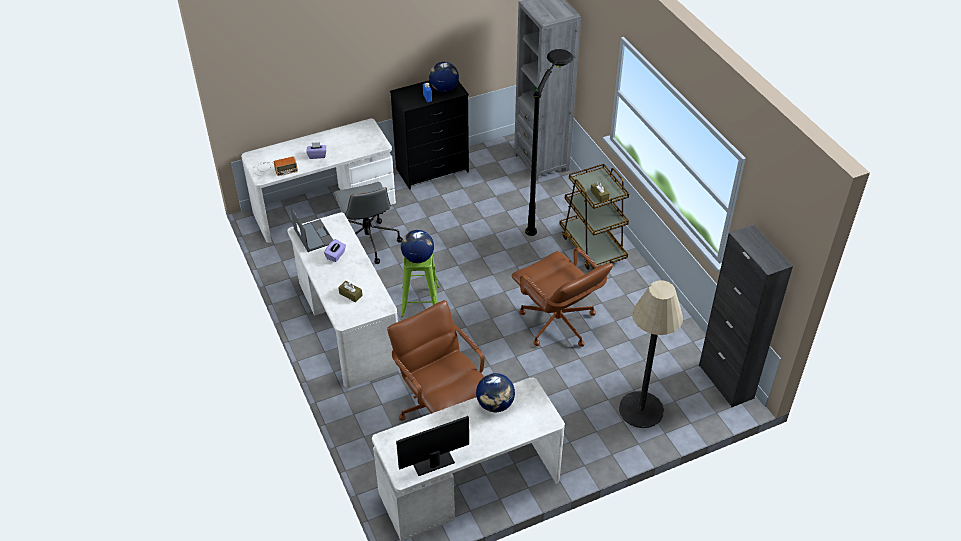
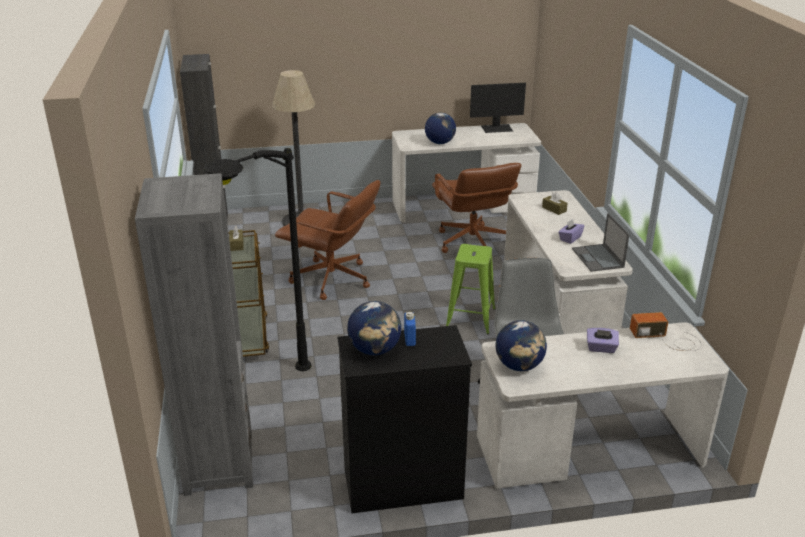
camera: 165 degrees left, 15 degrees down
globe [401,230,434,263] -> globe moved to [496,320,547,371]
brown office chair [512,247,613,347] -> brown office chair turned 135 degrees clockwise [275,180,380,300]

